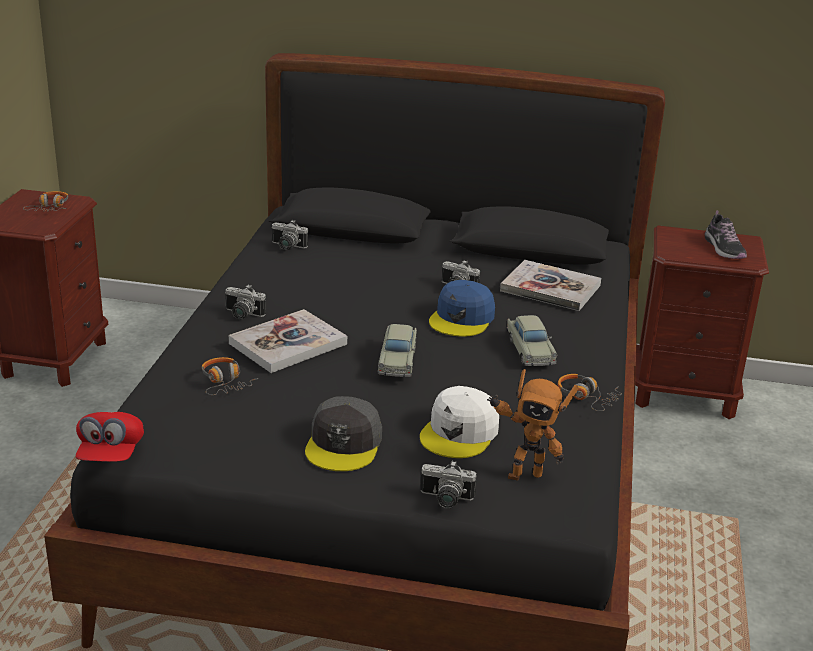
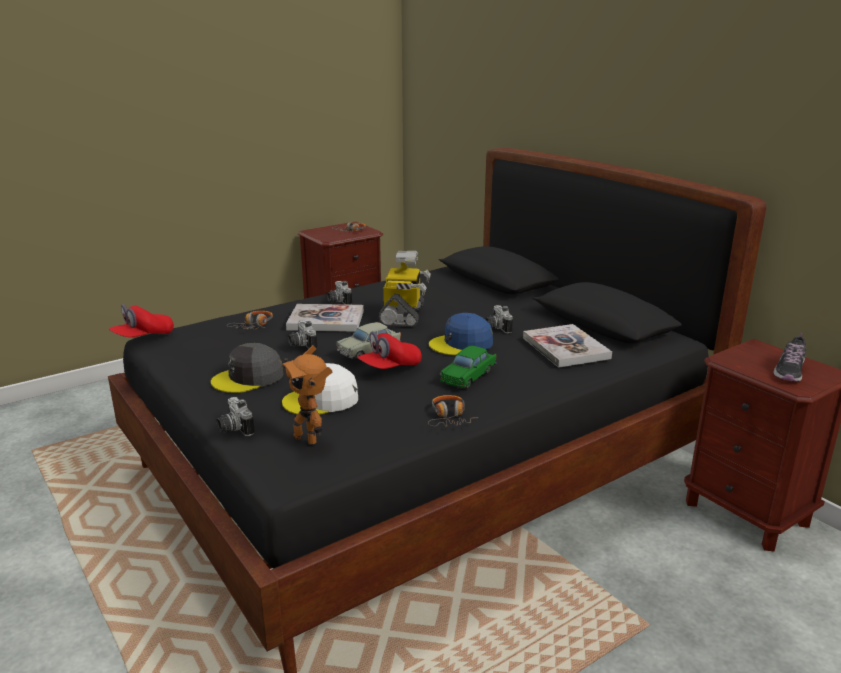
camera: 45 degrees right, 5 degrees down
camera [272,220,308,250] -> camera moved to [288,320,317,349]
beige toy car [506,315,557,367] -> green toy car [439,346,497,389]
none -> red cap [357,331,422,369]
none -> toy robot [379,251,431,327]

